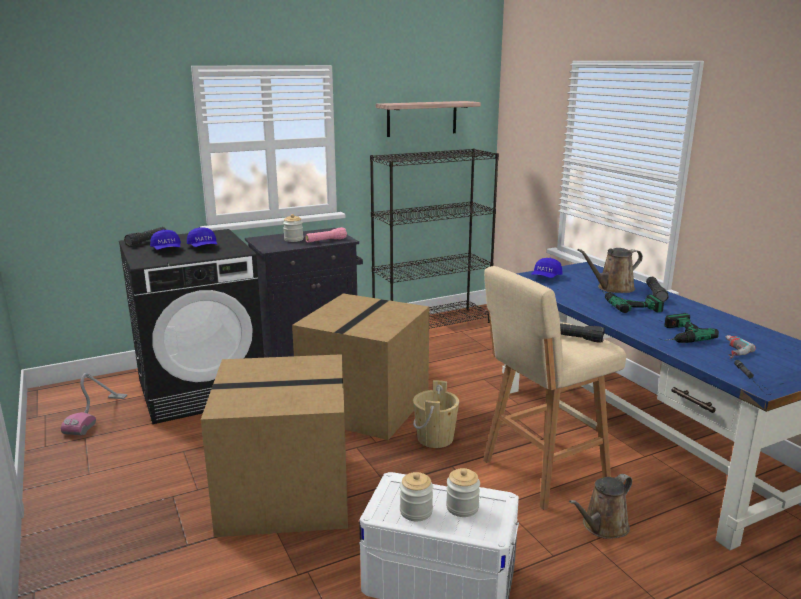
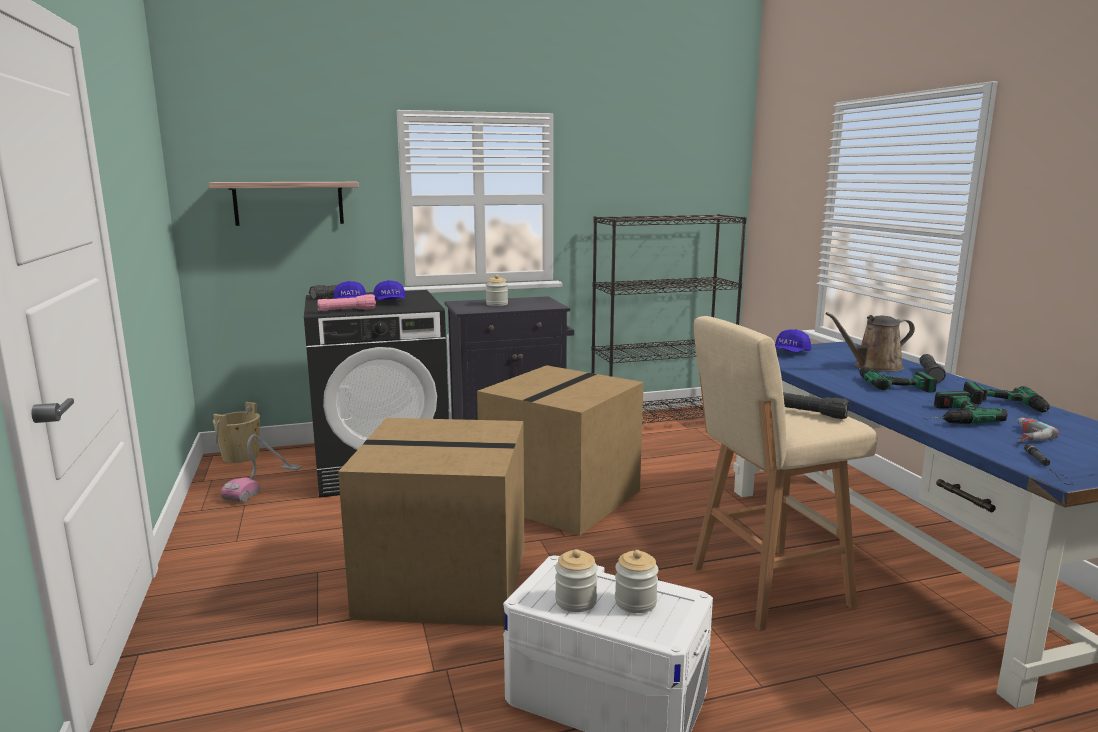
camera: 10 degrees right, 5 degrees down
pink flashlight [305,227,347,243] -> pink flashlight moved to [317,294,376,311]
shelf [376,101,481,137] -> shelf moved to [209,182,359,226]
beige bucket [413,380,459,448] -> beige bucket moved to [213,402,260,463]
brown watering can [569,474,632,539] -> none
none -> power drill [963,382,1052,414]

